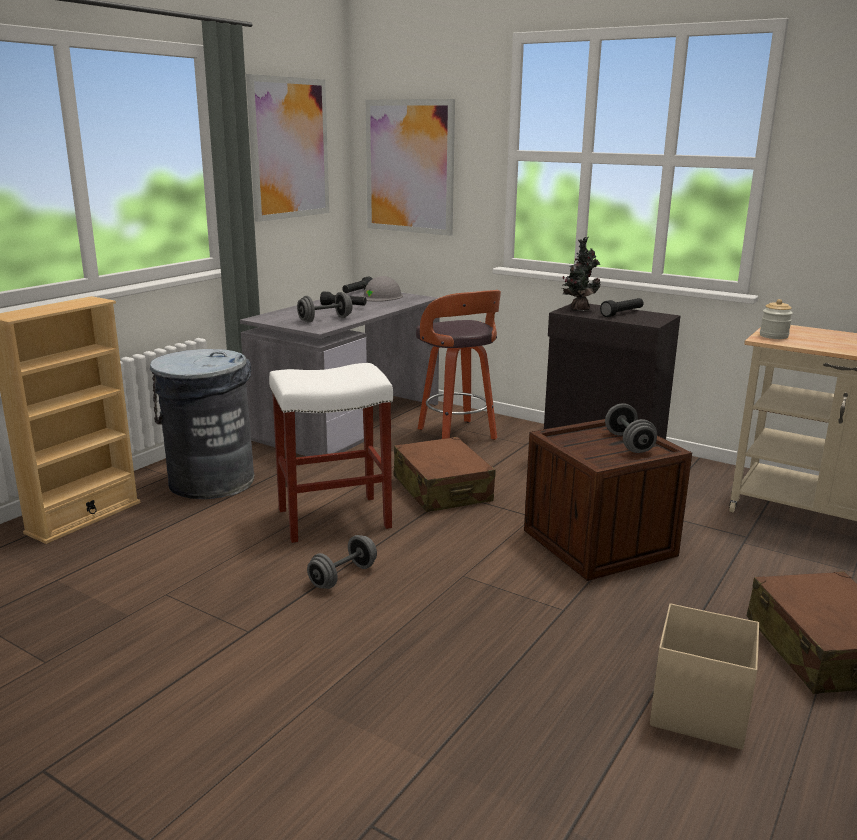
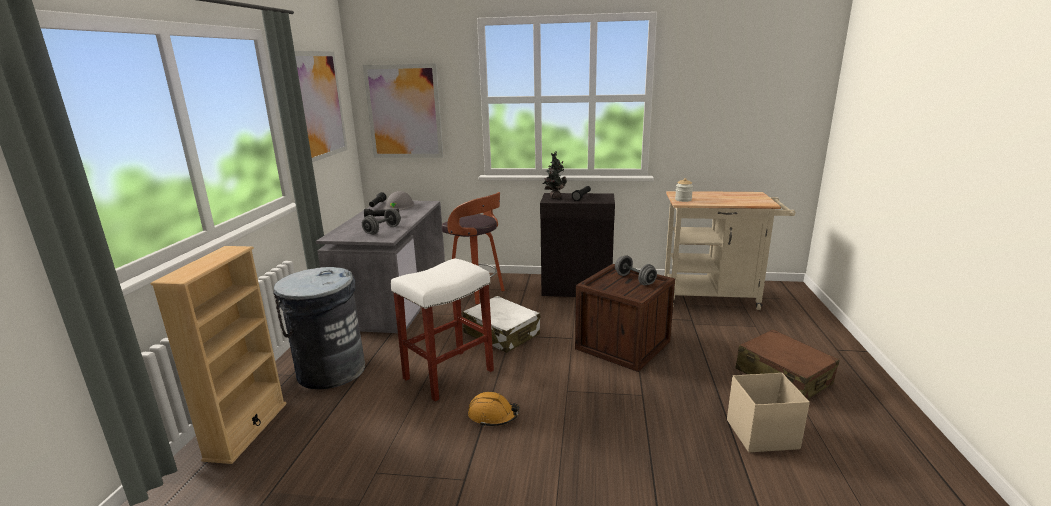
camera: 25 degrees left, 0 degrees up
grey dumbbell [307,535,377,589] -> orange hard hat [468,392,520,427]
brown suitcase [394,437,496,512] -> white suitcase [463,296,540,353]

